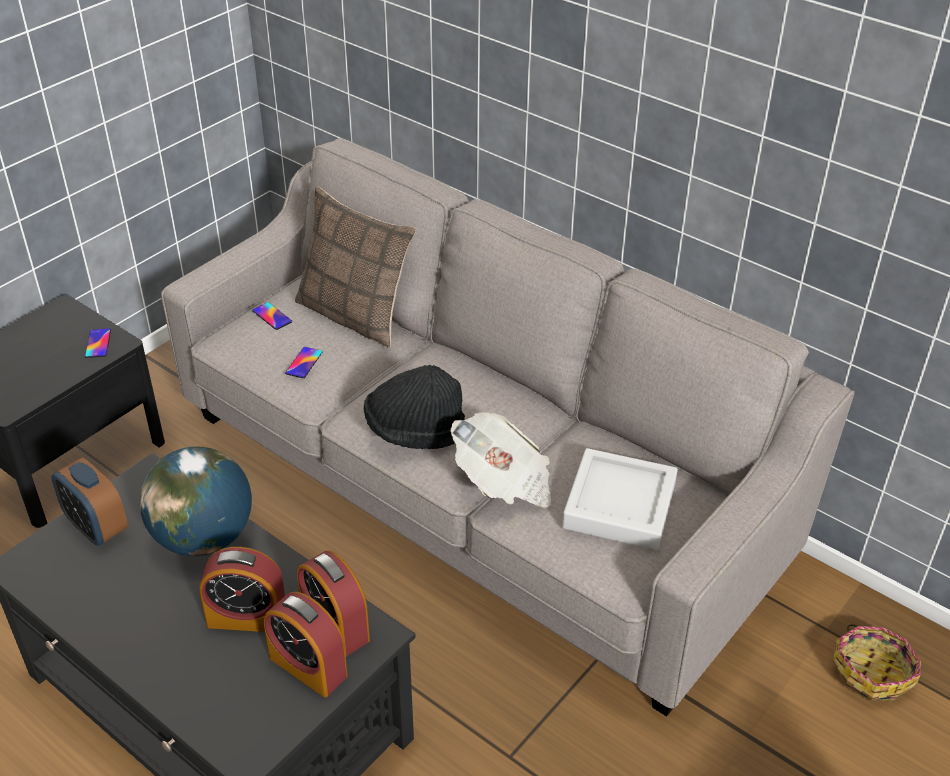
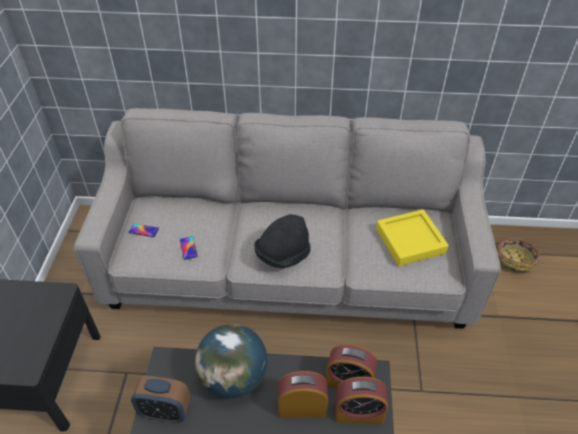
camera: 35 degrees left, 5 degrees up
phone [85,328,111,358] -> none
alarm clock [199,547,285,632] -> alarm clock turned 150 degrees counterclockwise [278,371,328,418]
pillow [295,186,416,347] -> none
newspaper [451,412,551,507] -> none
grey tray [562,448,678,550] -> yellow tray [376,209,449,266]

